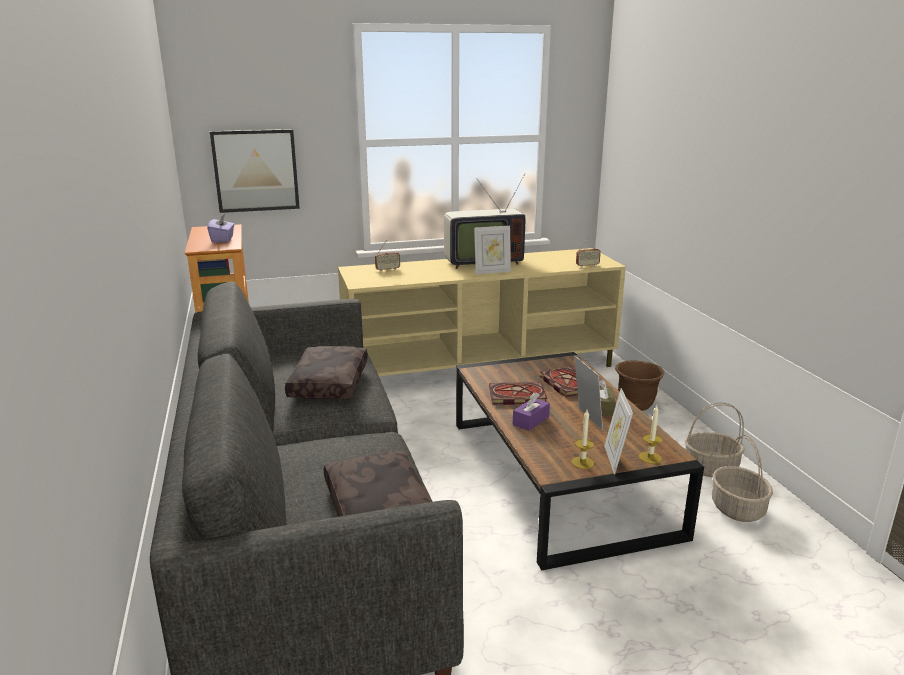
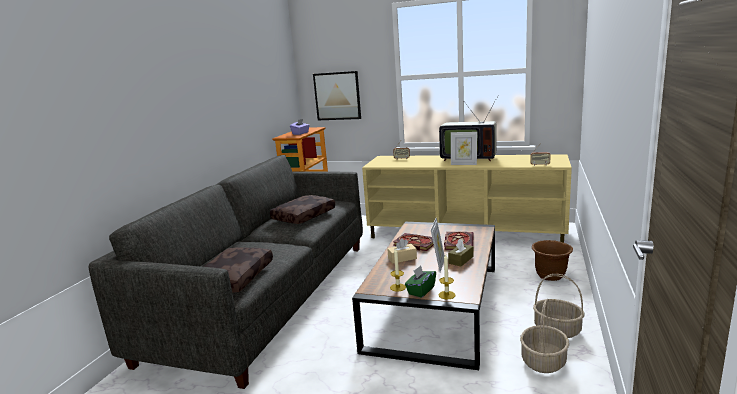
camera: 35 degrees right, 5 degrees down
purple tissue box [513,393,550,431] -> beige tissue box [387,238,417,264]
picture frame [604,388,633,475] -> green tissue box [405,266,436,298]

